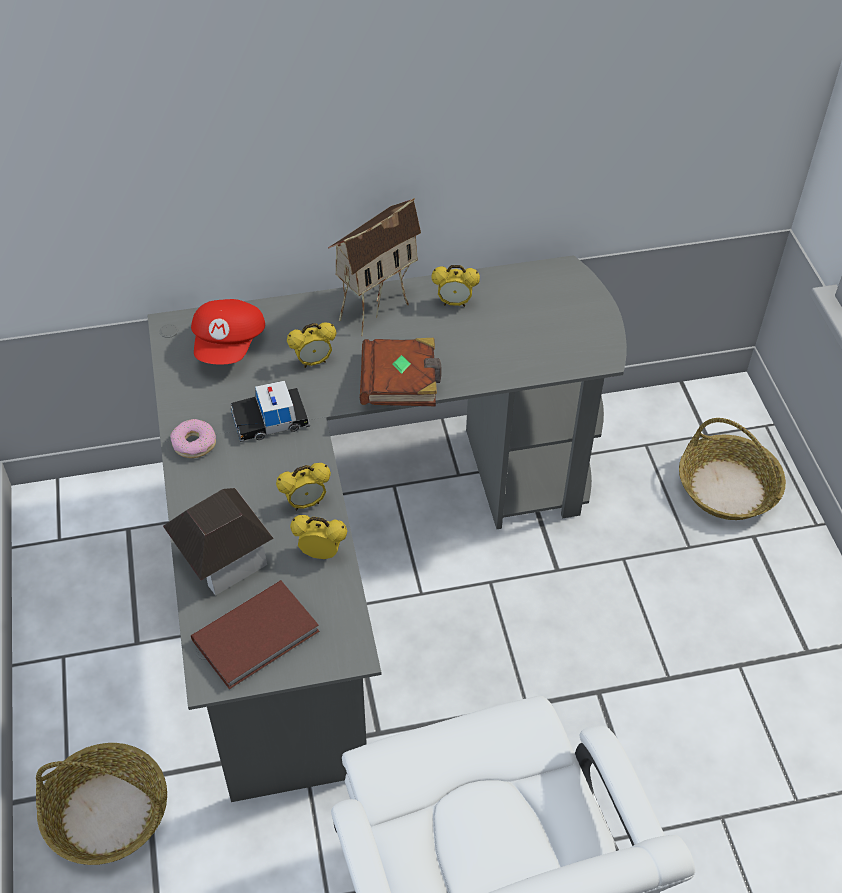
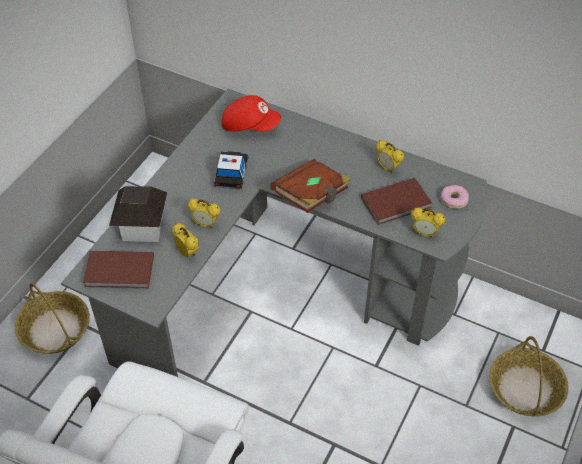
camera: 40 degrees right, 0 degrees up
donut [170,419,216,458] -> donut moved to [441,185,469,209]
red cap [191,299,265,365] -> red cap turned 120 degrees counterclockwise [222,95,281,131]
toy car [230,381,310,442] -> toy car turned 75 degrees clockwise [213,151,249,189]
alarm clock [287,322,336,368] -> alarm clock moved to [411,208,445,238]
toy house [328,198,421,336] -> none
none -> brown book [361,178,432,225]

